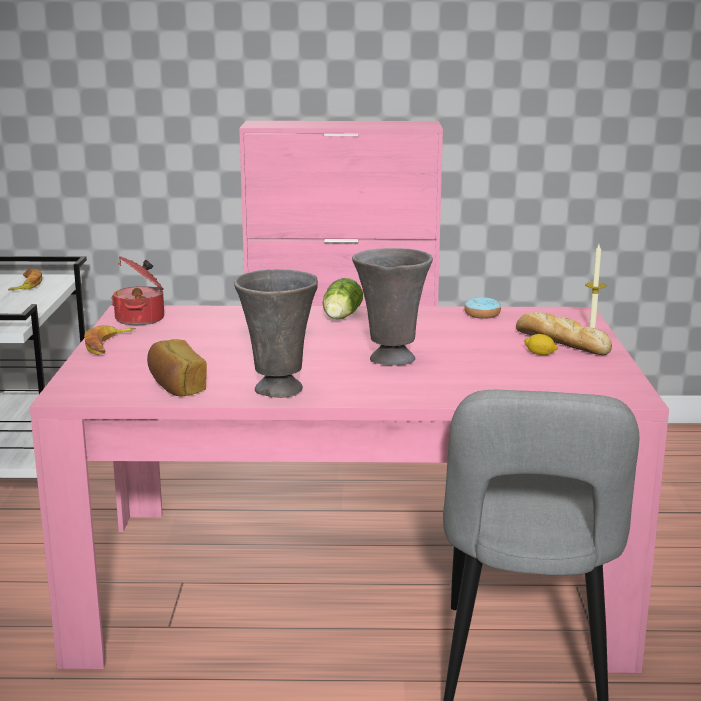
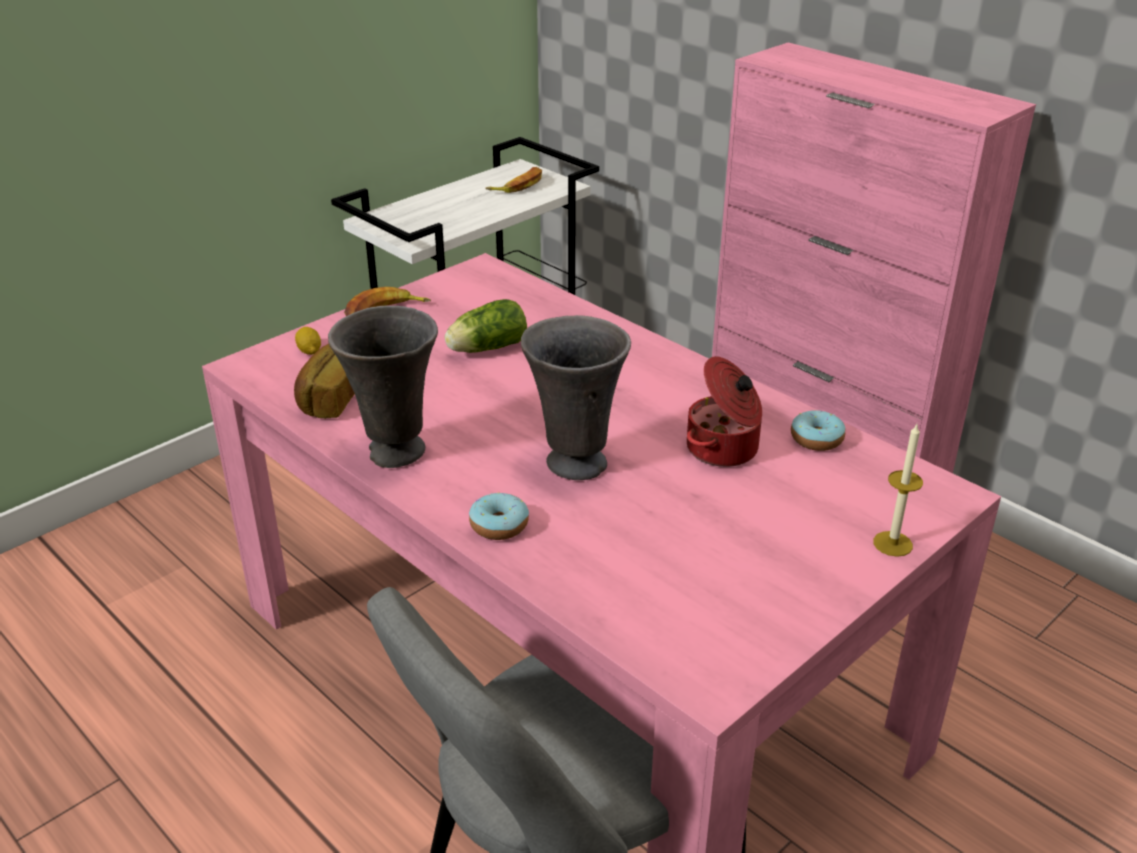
camera: 45 degrees right, 15 degrees up
cooking pot [111,256,164,325] -> cooking pot moved to [687,356,762,467]
lettuce [323,278,363,319] -> lettuce moved to [445,299,527,353]
bread [516,312,612,355] -> none
lemon [524,334,558,355] -> lemon moved to [295,327,321,355]
none -> donut [469,492,529,540]

